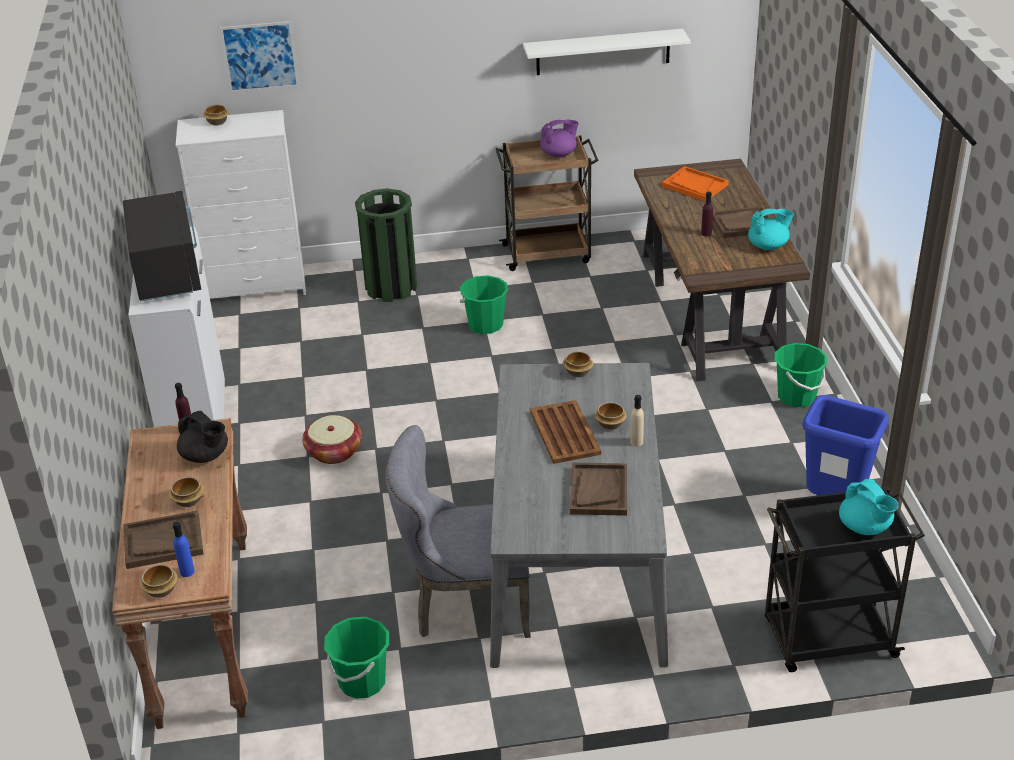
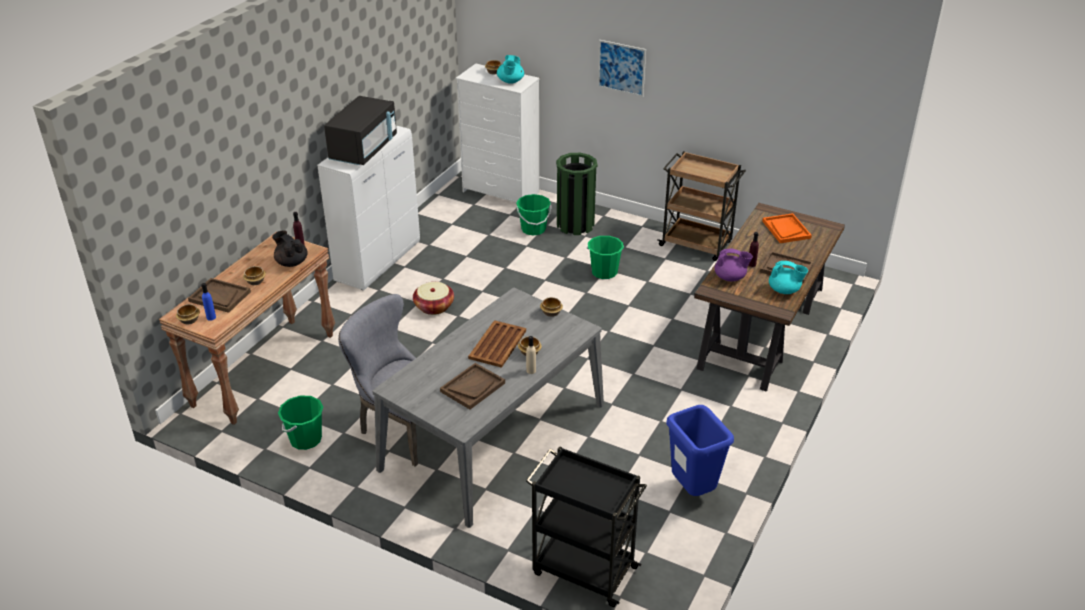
camera: 35 degrees right, 0 degrees up
black teapot [177,411,228,463] -> black teapot turned 150 degrees clockwise [272,230,308,267]
picture [220,21,299,93] -> picture moved to [598,40,646,97]
white shelf [523,29,690,75] -> none
purple teapot [540,120,579,158] -> purple teapot moved to [714,249,753,281]
green bucket [775,343,827,407] -> green bucket moved to [516,194,552,236]
turquoise teapot [839,479,898,535] -> turquoise teapot moved to [497,55,524,84]

